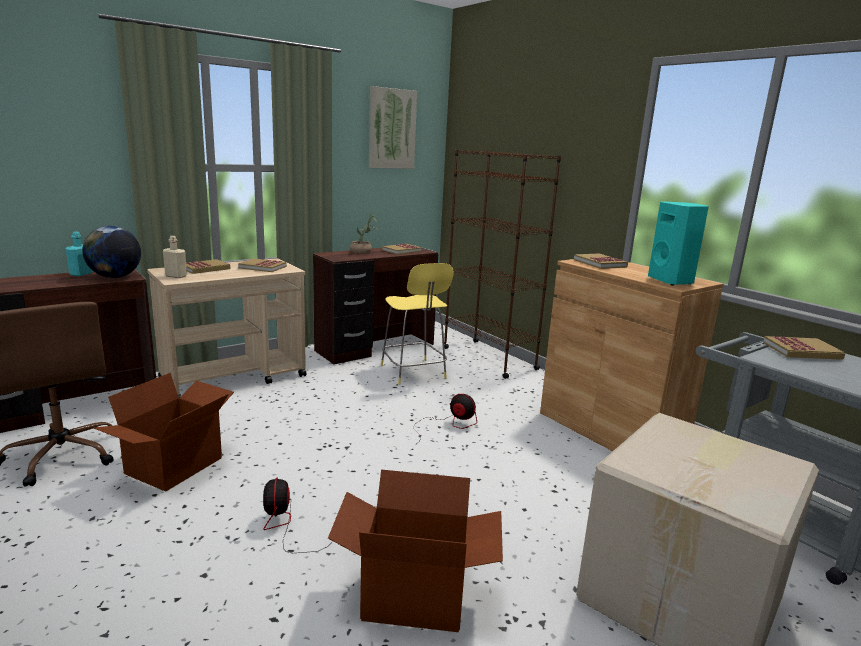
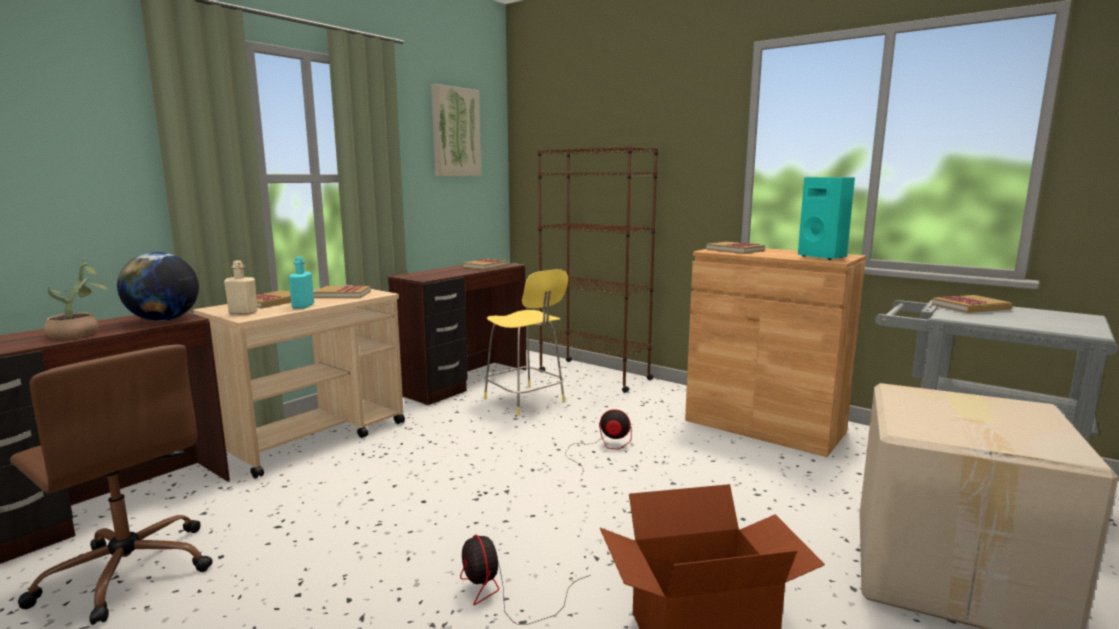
camera: 15 degrees left, 5 degrees down
turquoise bottle [65,232,93,276] -> turquoise bottle moved to [289,256,314,309]
cardboard box [93,373,234,492] -> none
potted plant [350,213,378,254] -> potted plant moved to [44,259,110,340]

